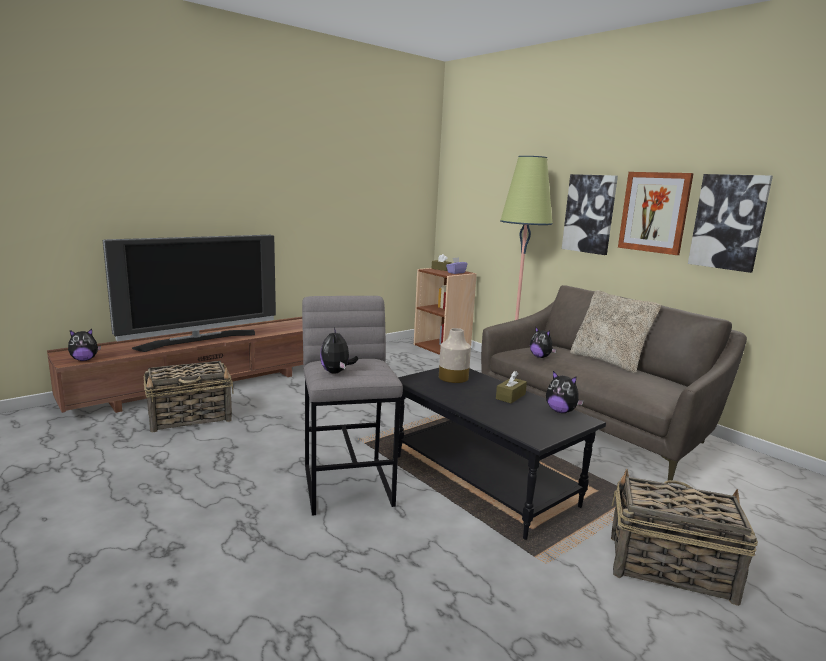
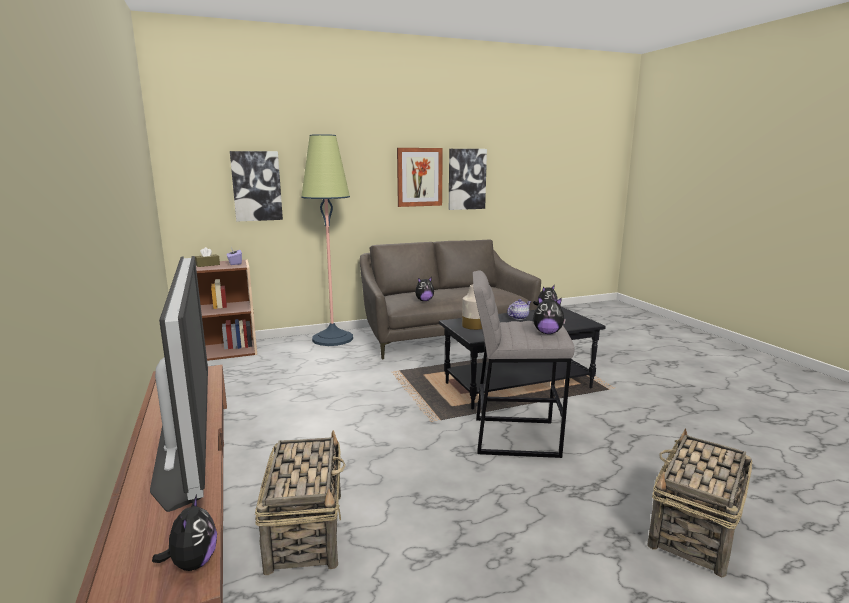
camera: 70 degrees left, 0 degrees up
brown tissue box [496,371,527,403] -> teapot [507,299,531,320]
picture [562,174,618,255] -> picture moved to [230,151,283,222]
beige pillow [570,290,662,373] -> none
basket [611,469,758,606] -> basket moved to [647,428,753,578]

